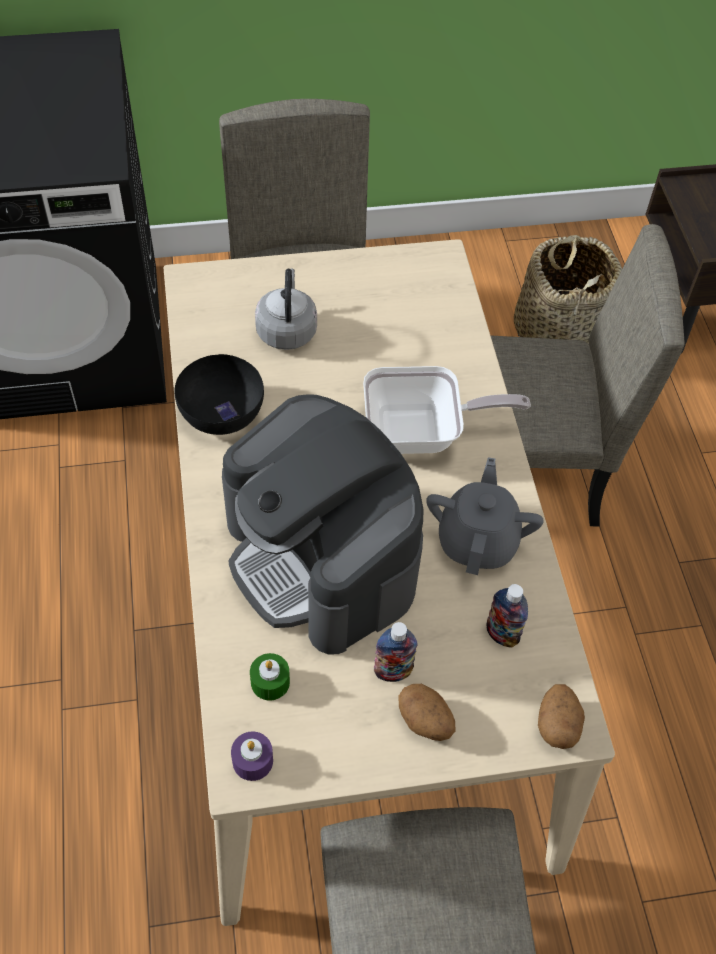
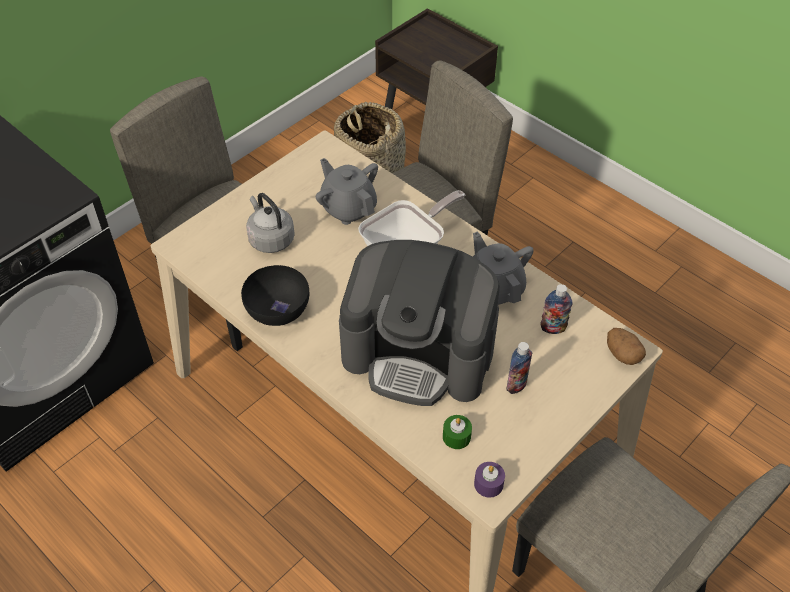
camera: 35 degrees left, 5 degrees down
potato [398,684,456,741] -> none
none -> grey teapot [316,158,378,225]

